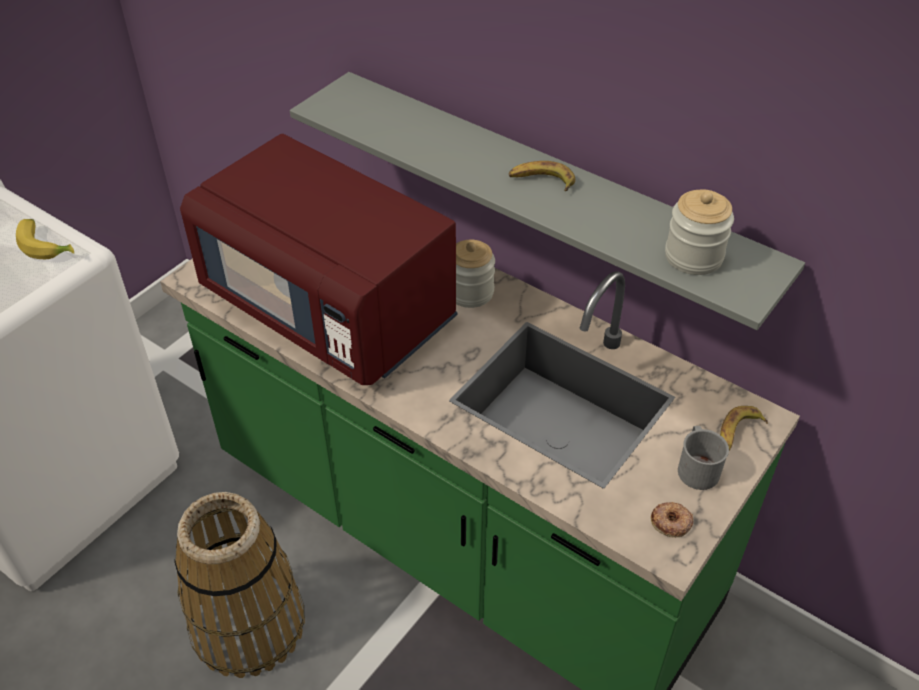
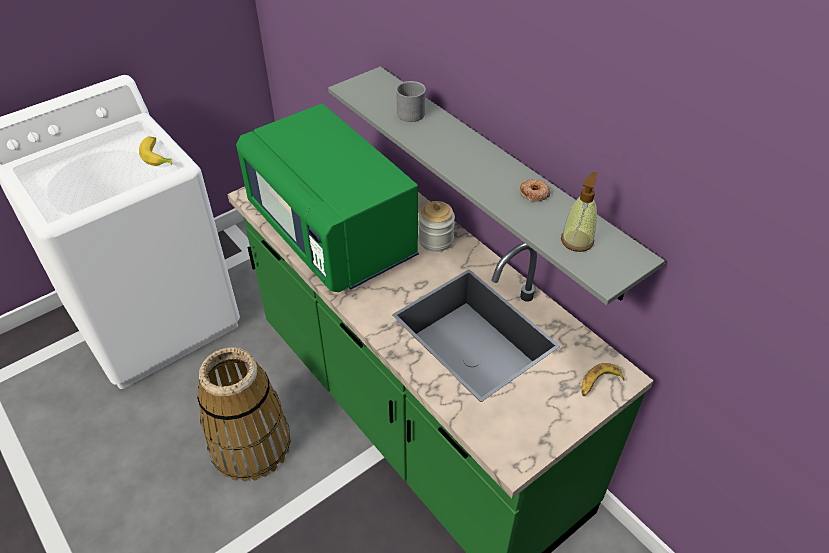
camera: 15 degrees right, 0 degrees up
red microwave [180,134,457,385] -> green microwave [236,104,419,292]
banana [509,161,575,191] -> none
donut [651,502,693,538] -> donut moved to [520,179,551,201]
jar [665,189,734,275] -> soap dispenser [561,172,597,252]
grey mug [678,426,729,490] -> grey mug moved to [396,81,426,122]

